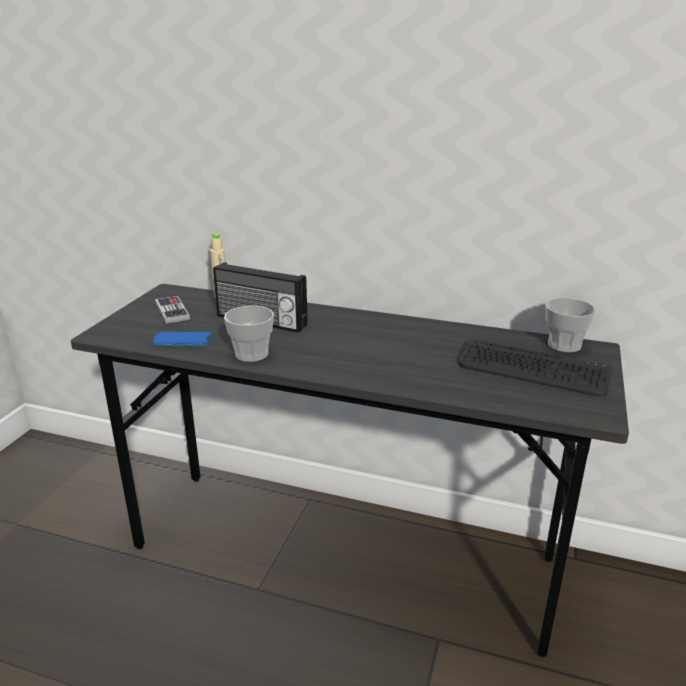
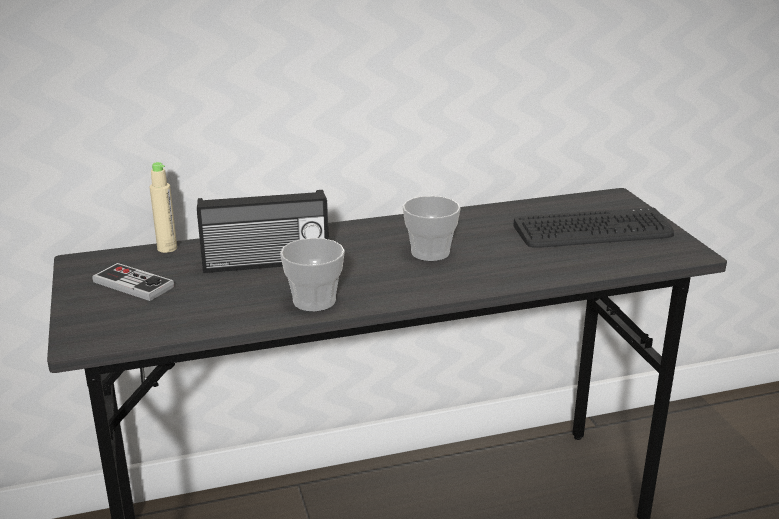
camera: 35 degrees left, 0 degrees up
phone [151,332,212,346] -> none
cup [546,298,596,352] -> cup moved to [402,196,461,261]

